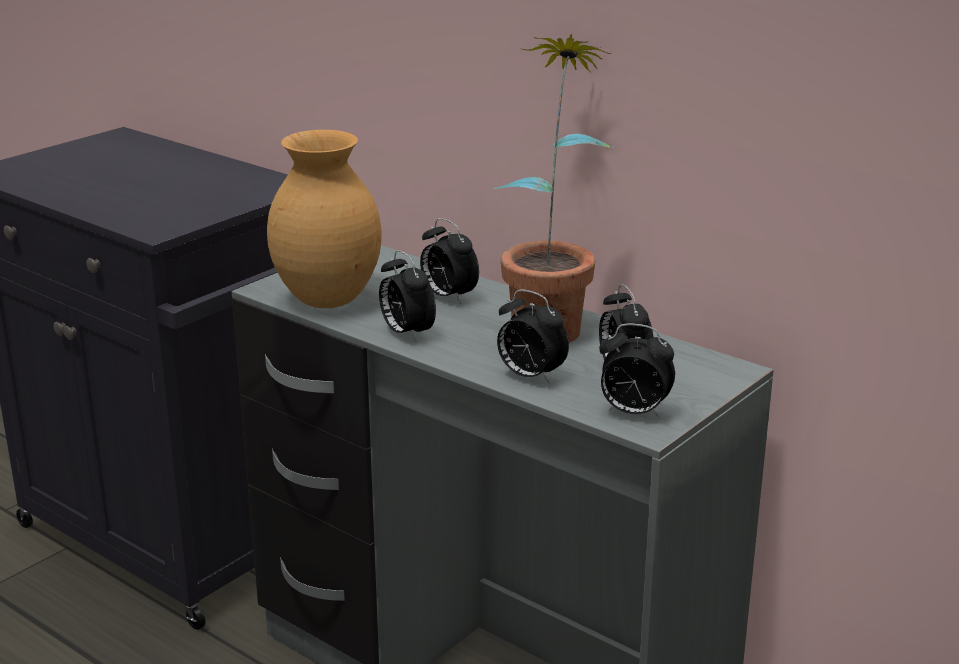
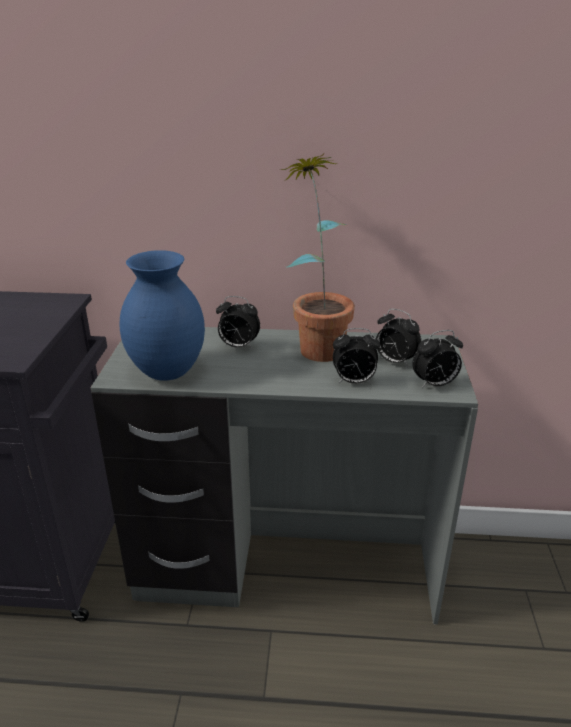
camera: 35 degrees left, 5 degrees up
brown vase [267,130,381,308] -> blue vase [120,250,205,381]
alarm clock [379,250,436,342] -> none

